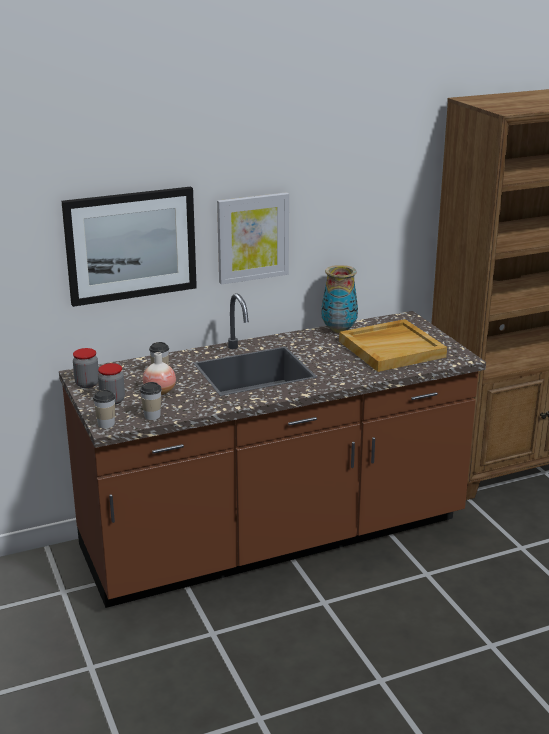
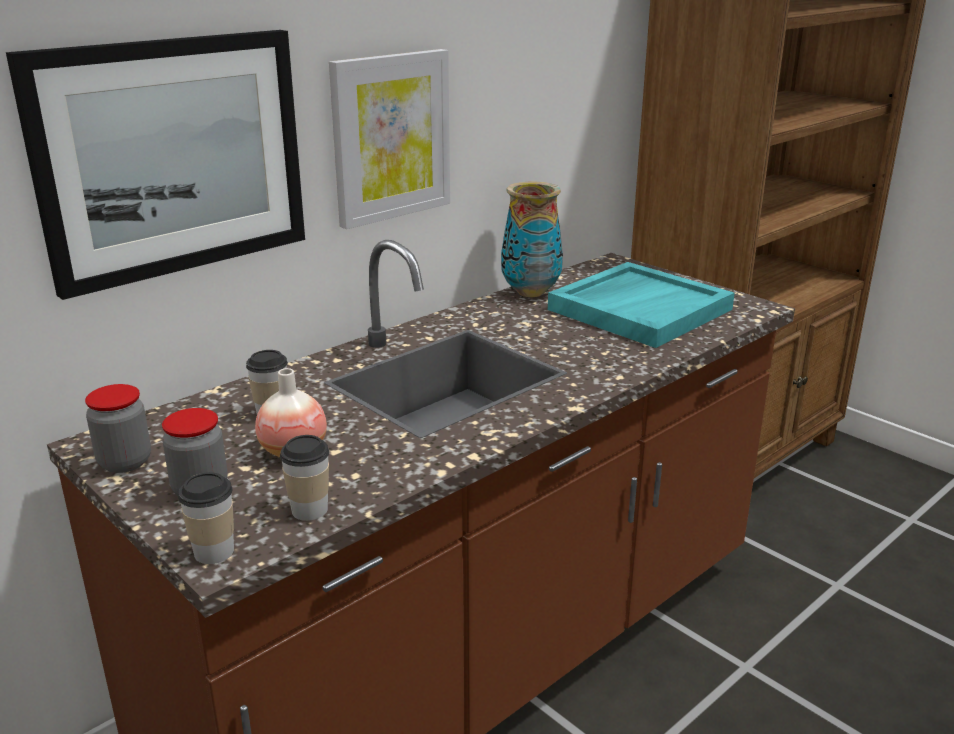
camera: 20 degrees left, 0 degrees up
beige tray [339,319,447,372] -> turquoise tray [548,262,735,348]

